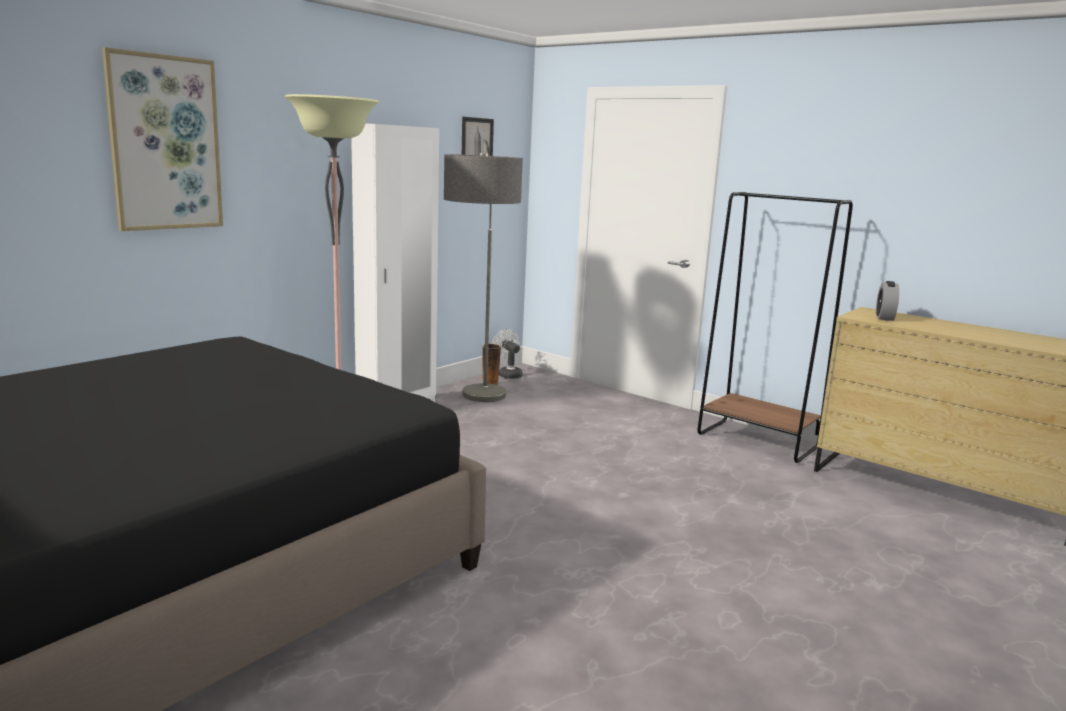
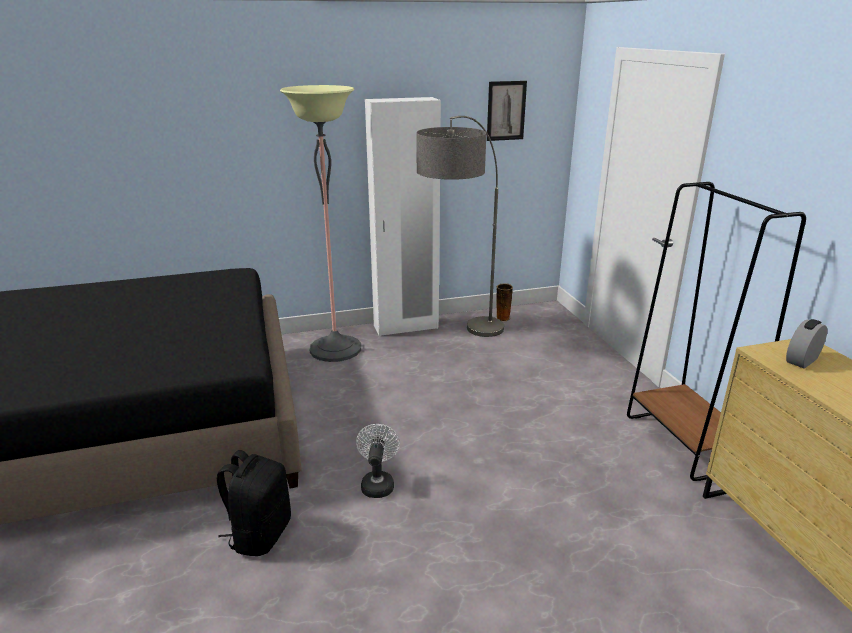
camera: 35 degrees right, 10 degrees up
picture [102,47,223,231] -> none
white fan [492,329,522,379] -> white fan moved to [356,424,400,498]
none -> black backpack [217,450,291,556]

